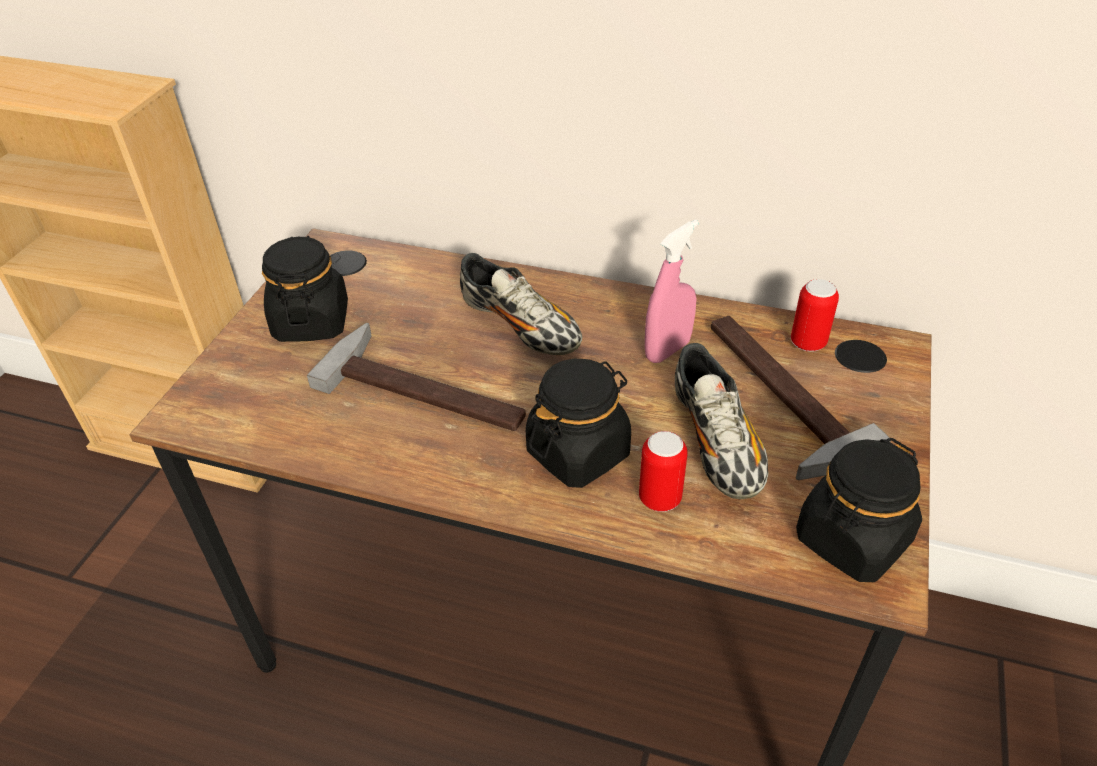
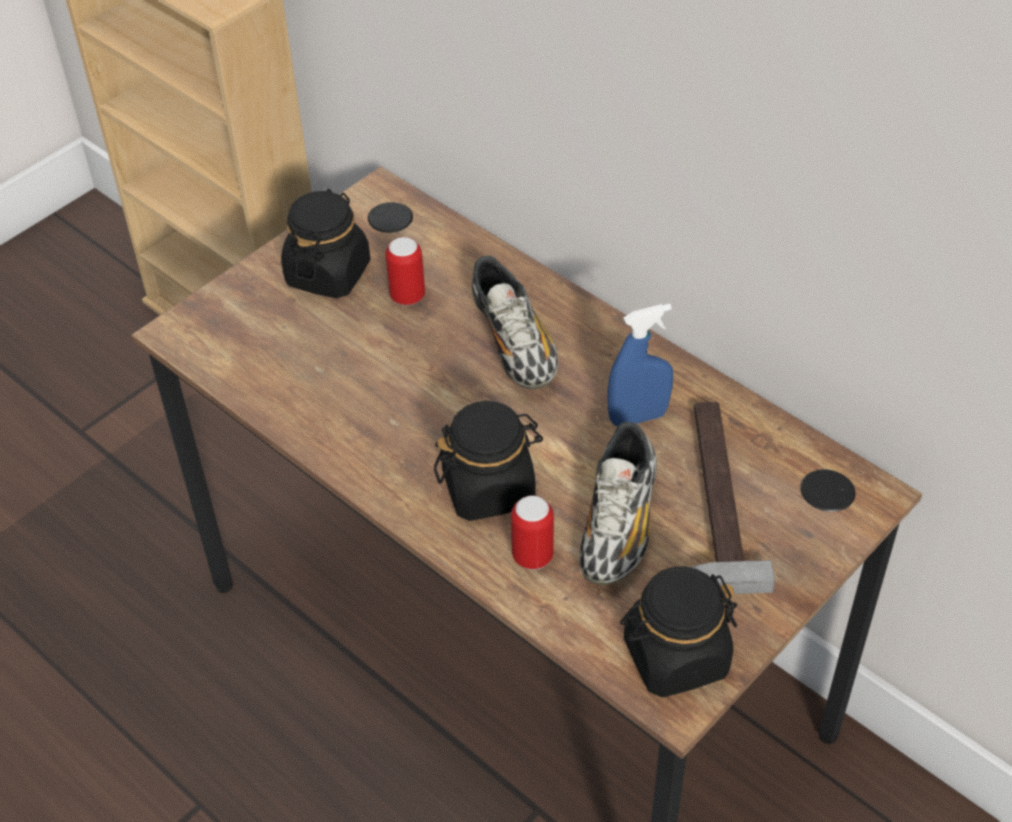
camera: 25 degrees right, 5 degrees up
hammer [307,323,526,431] -> none
pink spray bottle [645,220,698,363] -> blue spray bottle [607,303,673,427]
can [791,279,839,352] -> can moved to [385,237,425,306]

